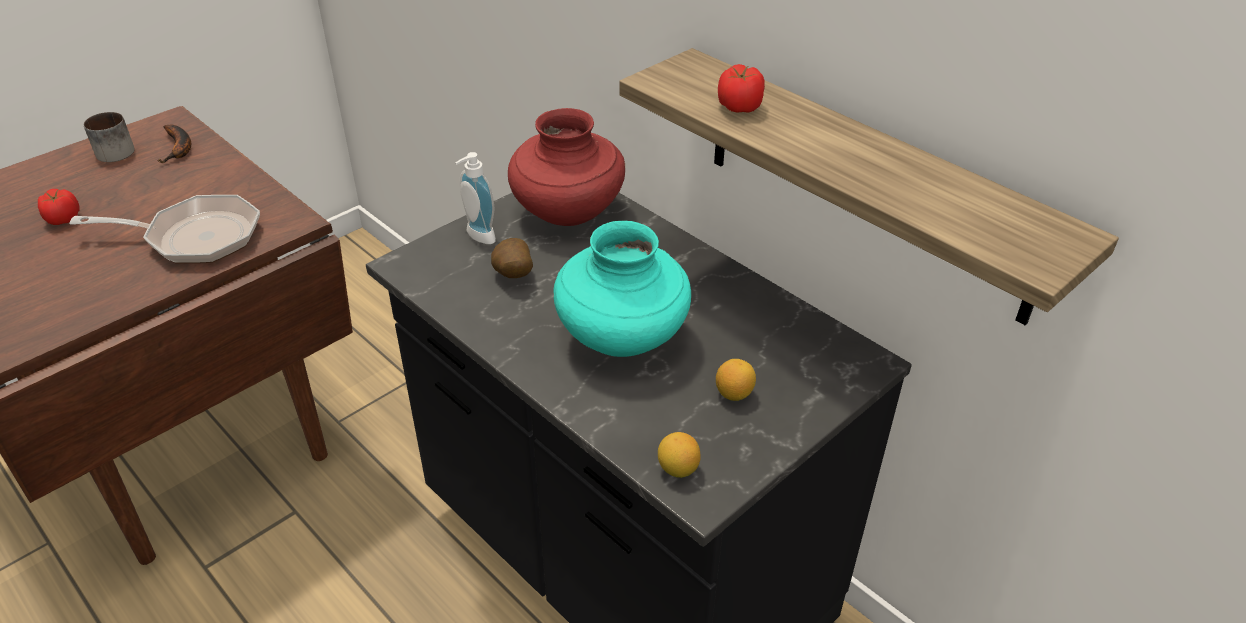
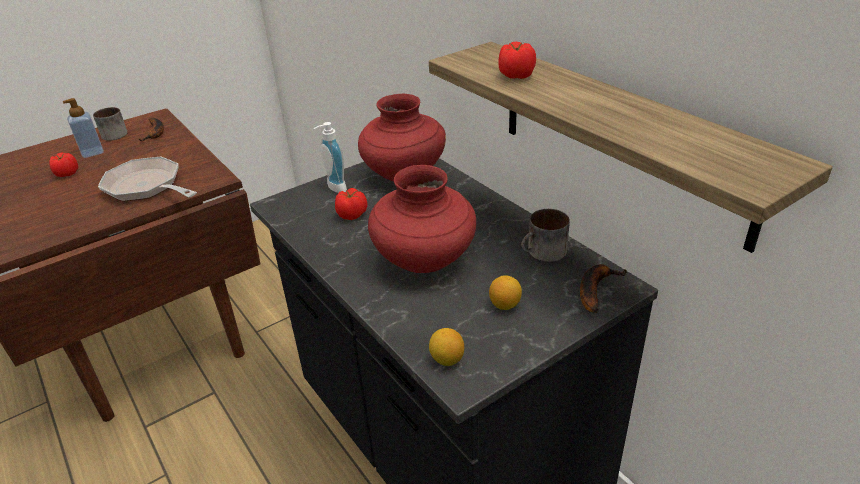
camera: 10 degrees right, 5 degrees down
frying pan [69,195,260,264] -> frying pan turned 150 degrees counterclockwise [98,157,197,202]
potato [491,238,533,278] -> tomato [335,188,367,220]
turquoise vase [553,221,691,357] -> red vase [368,165,476,273]
none -> soap dispenser [63,98,104,158]
none -> mug [521,209,570,262]
none -> banana [580,264,628,313]

